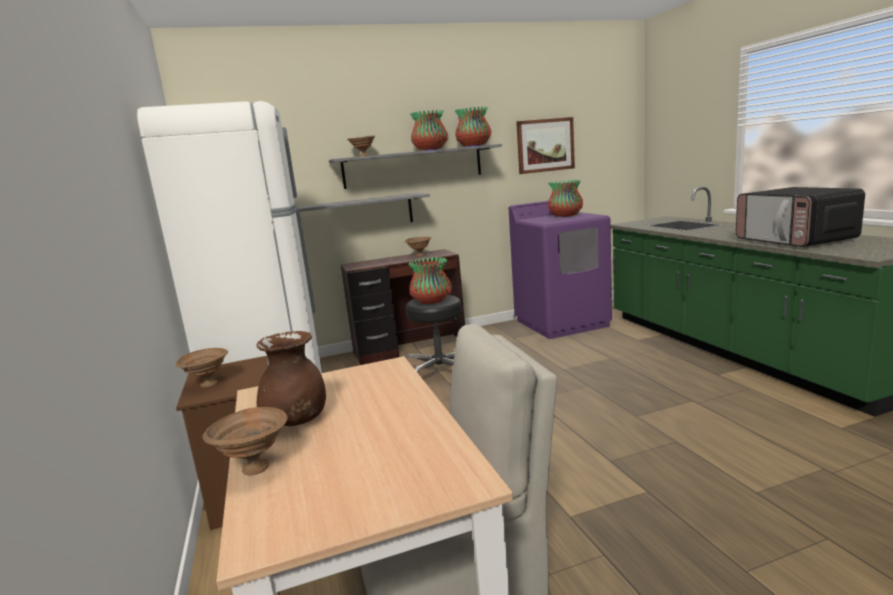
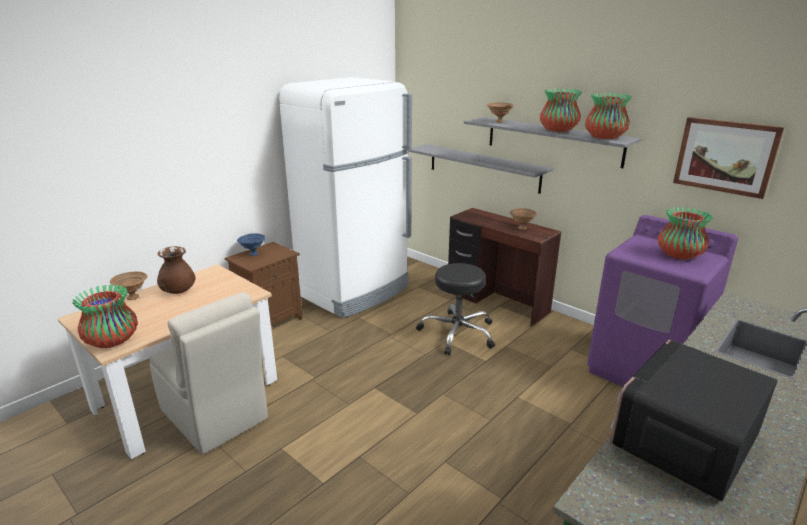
camera: 60 degrees right, 10 degrees up
brown bowl [175,348,228,388] -> blue bowl [237,233,266,256]
vase [409,257,451,304] -> vase moved to [72,284,138,348]

